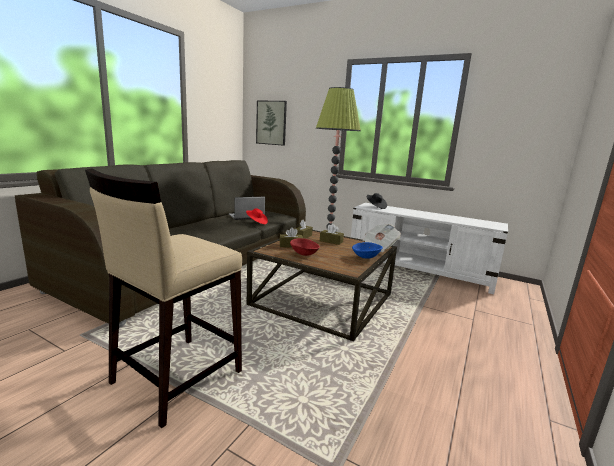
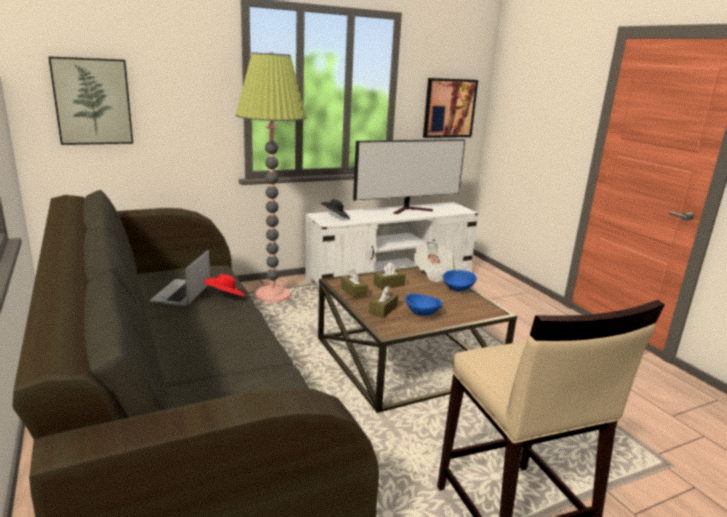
camera: 55 degrees left, 5 degrees up
red bowl [290,238,320,256] -> blue bowl [405,294,443,316]
none -> television [353,139,465,214]
none -> picture [423,78,478,138]

